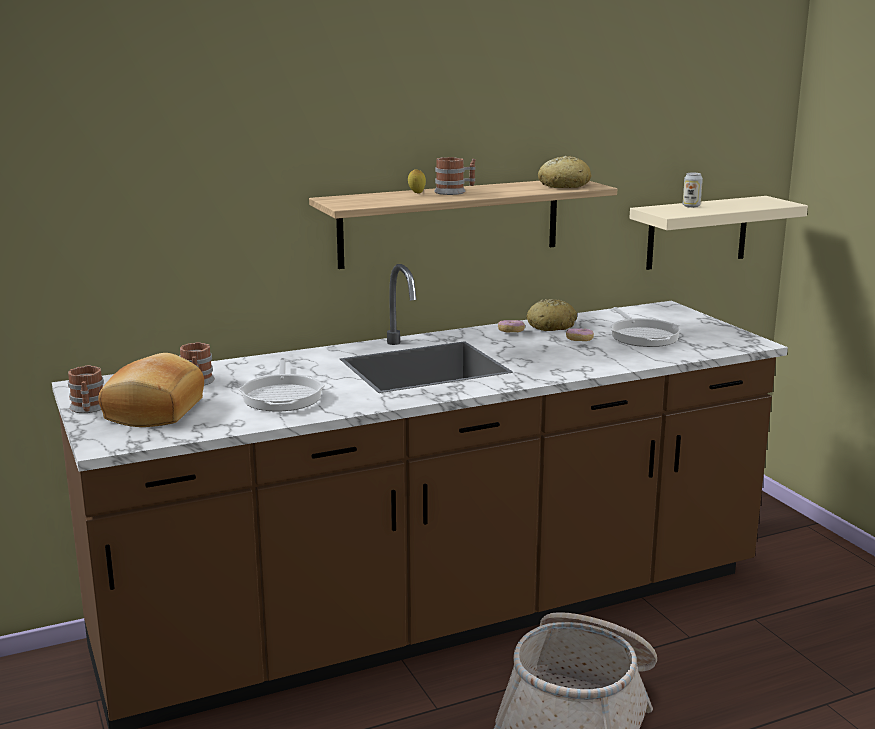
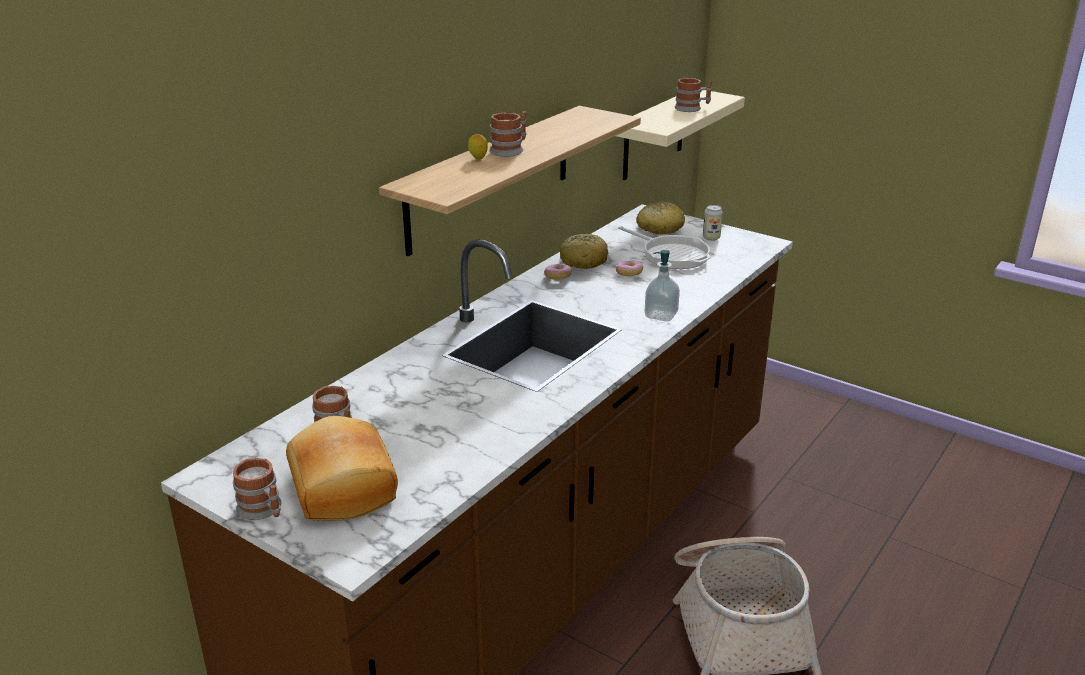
camera: 30 degrees left, 10 degrees up
frying pan [238,358,325,411] -> none
bread [538,156,592,188] -> bread moved to [636,201,685,235]
can [683,173,703,208] -> can moved to [703,205,723,241]
none -> soap dispenser [645,250,680,321]
none -> mug [675,78,712,112]

